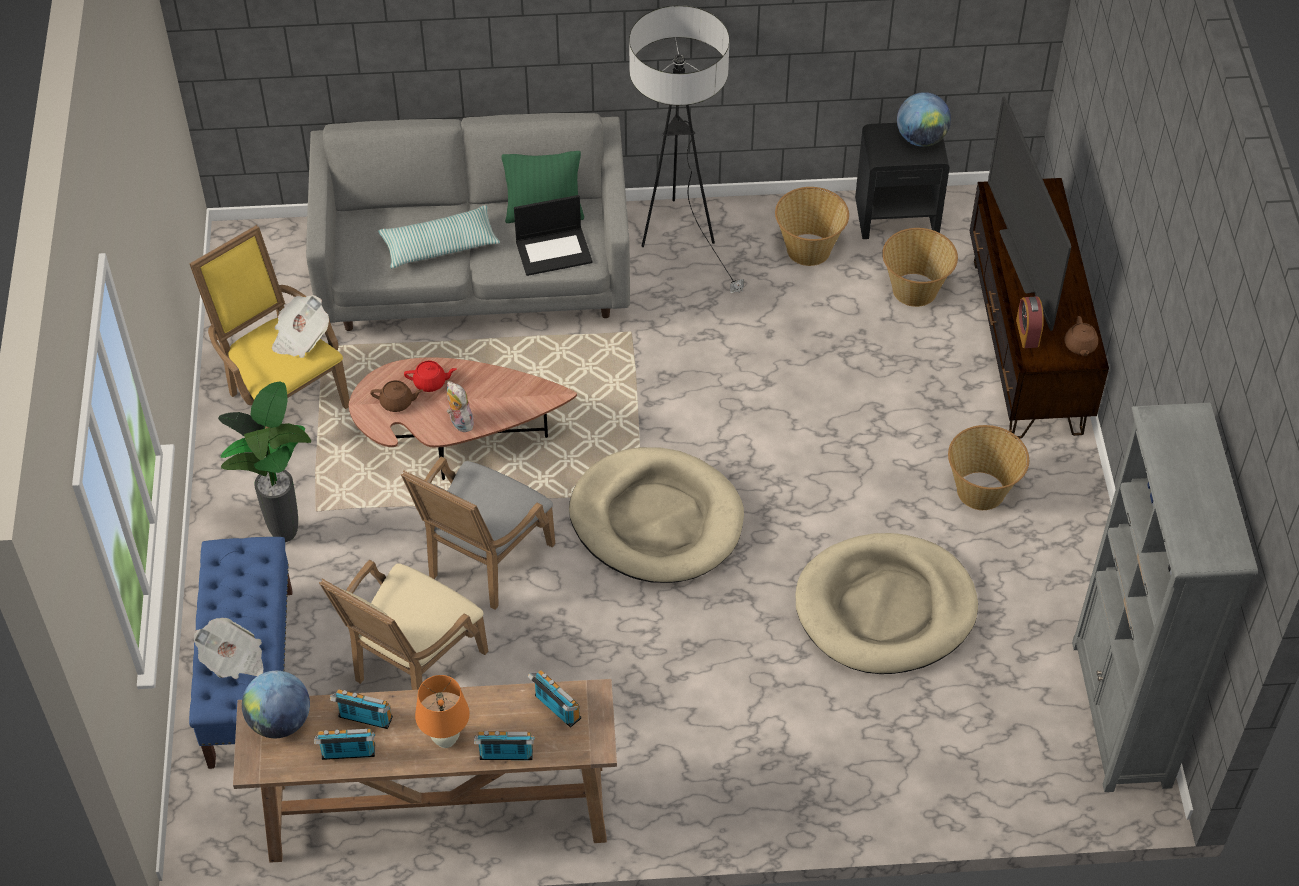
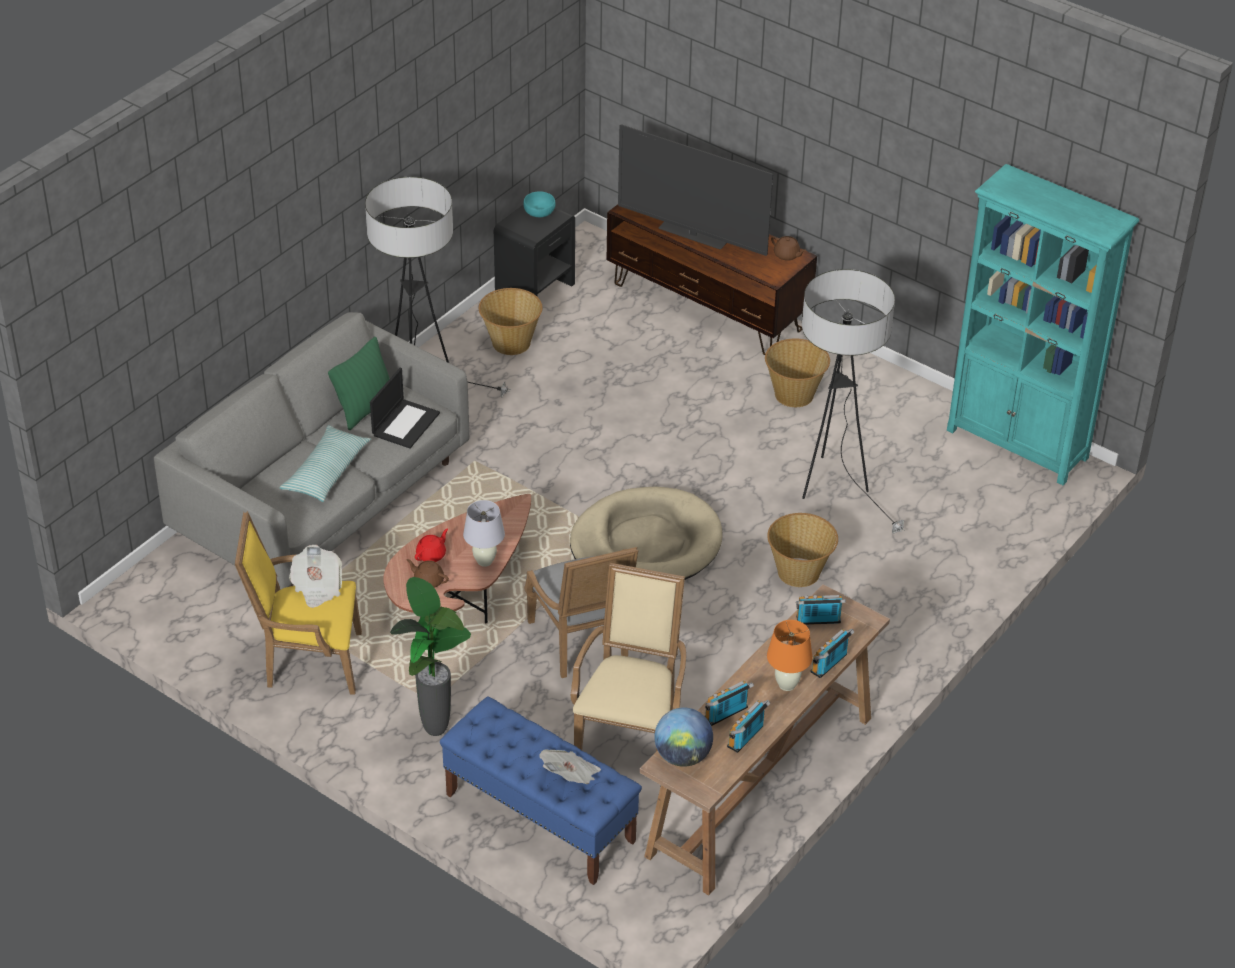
camera: 50 degrees left, 10 degrees down
beige armchair [319,560,488,690] -> beige armchair turned 150 degrees counterclockwise [571,563,686,752]
brown teapot [370,380,423,412] -> brown teapot turned 105 degrees counterclockwise [406,559,449,588]
plush toy [447,381,474,432] -> white table lamp [463,500,505,567]
beige dog bed [796,533,978,674] -> floor lamp [802,269,905,534]
basket [882,228,958,307] -> basket moved to [767,513,838,587]
globe [897,92,951,147] -> turquoise bowl [523,191,556,217]
alarm clock [1016,296,1044,348] -> none
grey bookcase [1072,403,1258,792] -> turquoise bookcase [947,164,1139,485]

